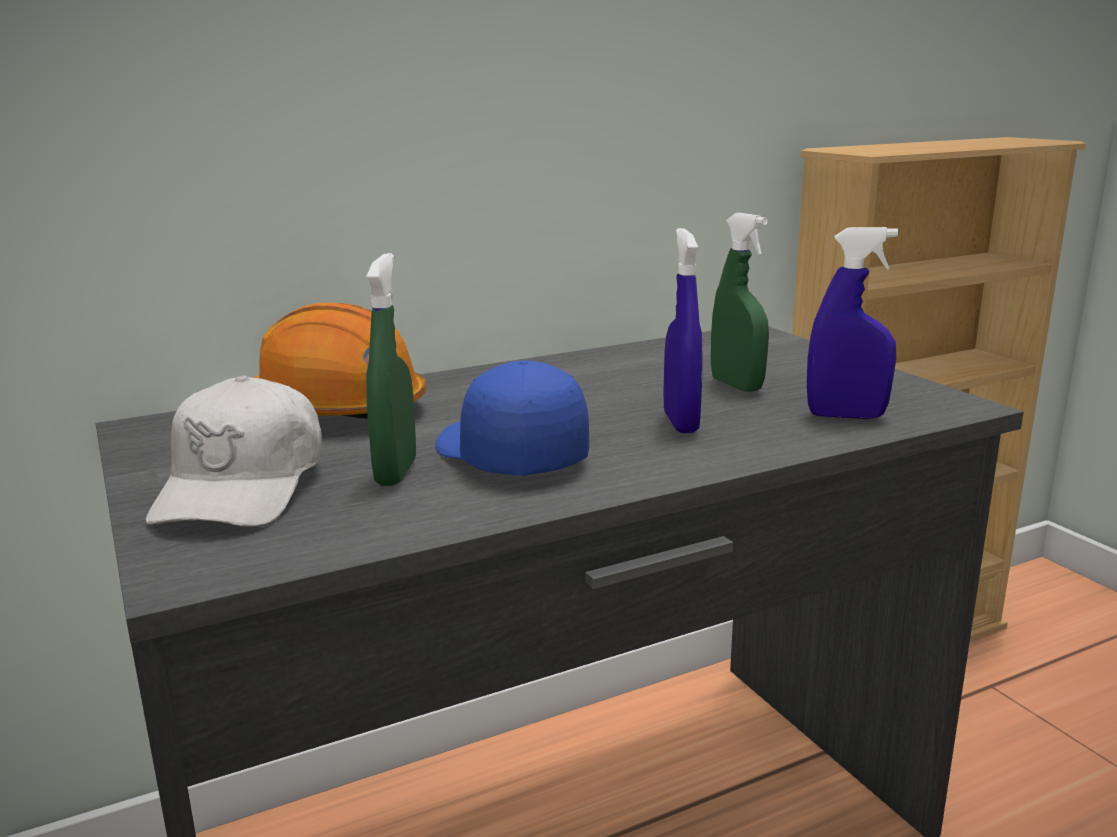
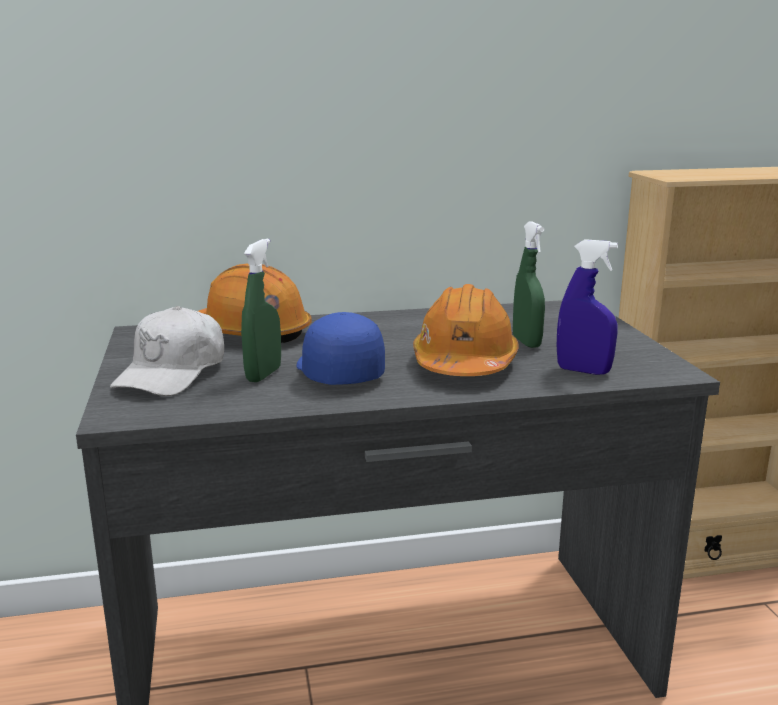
camera: 15 degrees right, 0 degrees up
blue spray bottle [663,228,703,433] -> orange hard hat [413,284,519,376]

